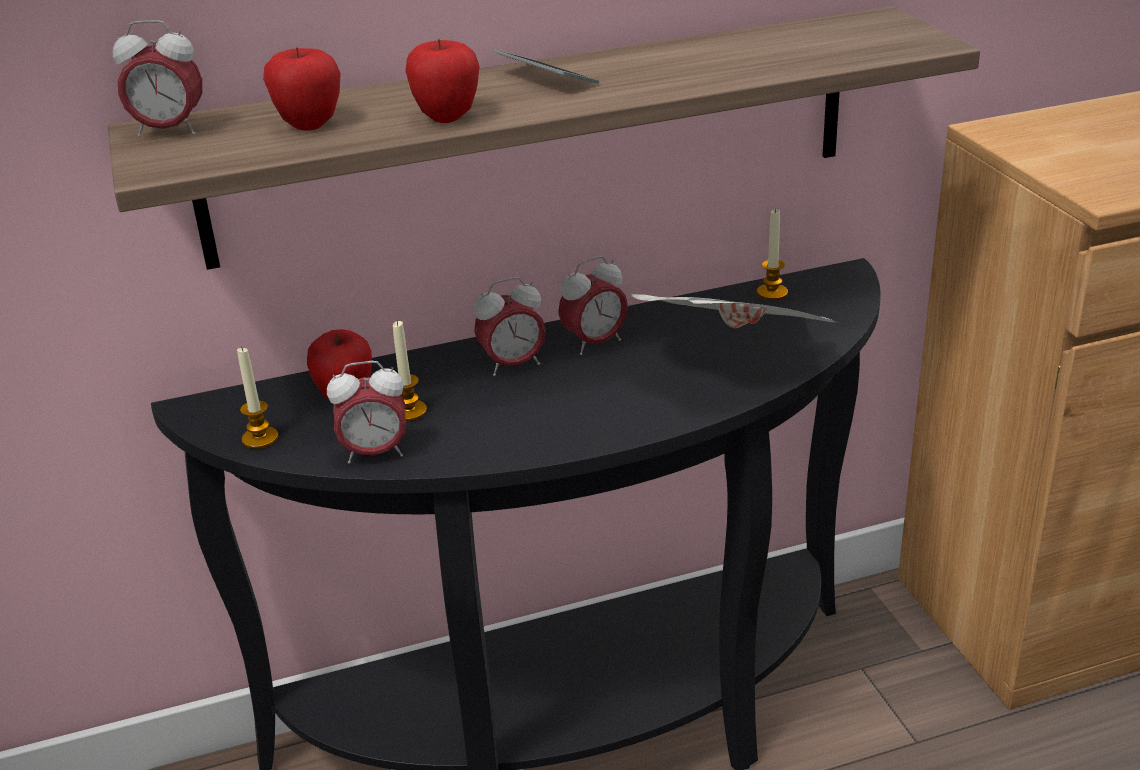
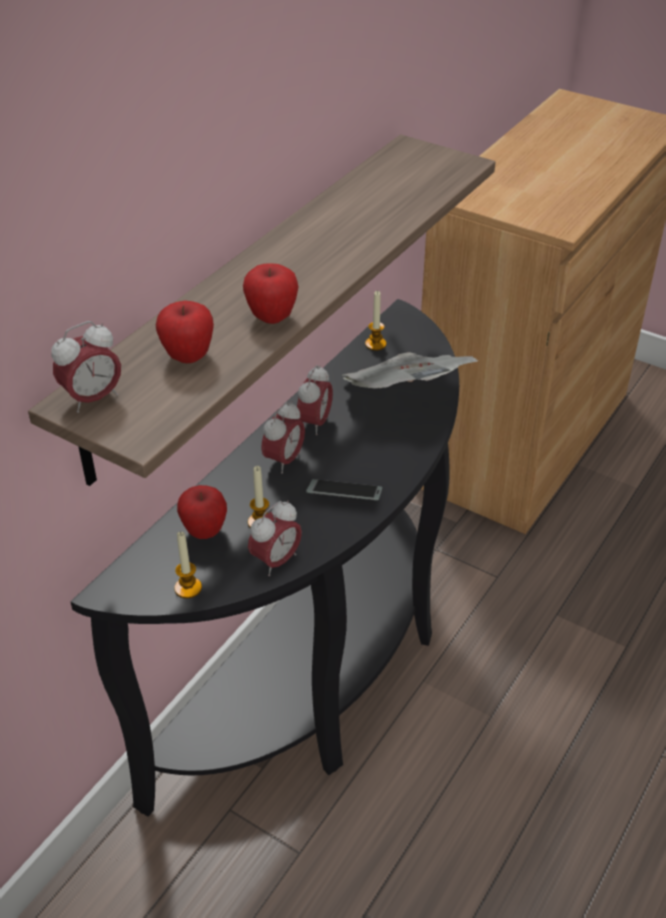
camera: 40 degrees left, 10 degrees up
phone [494,49,599,84] -> phone moved to [306,479,382,500]

